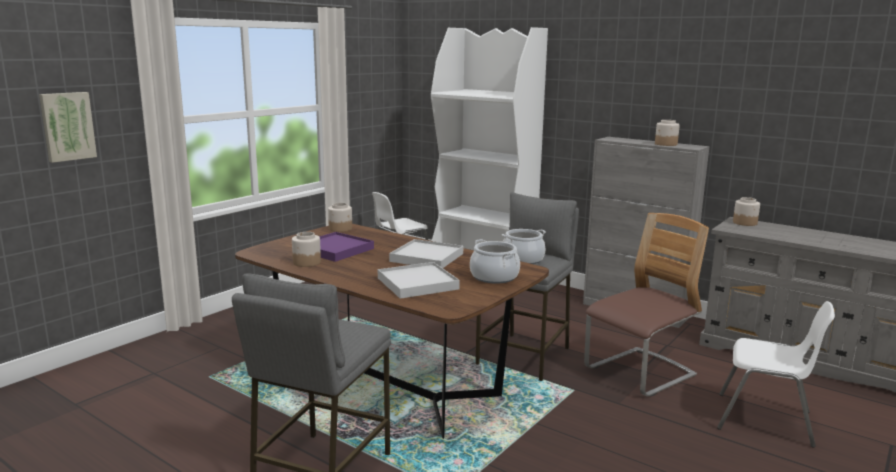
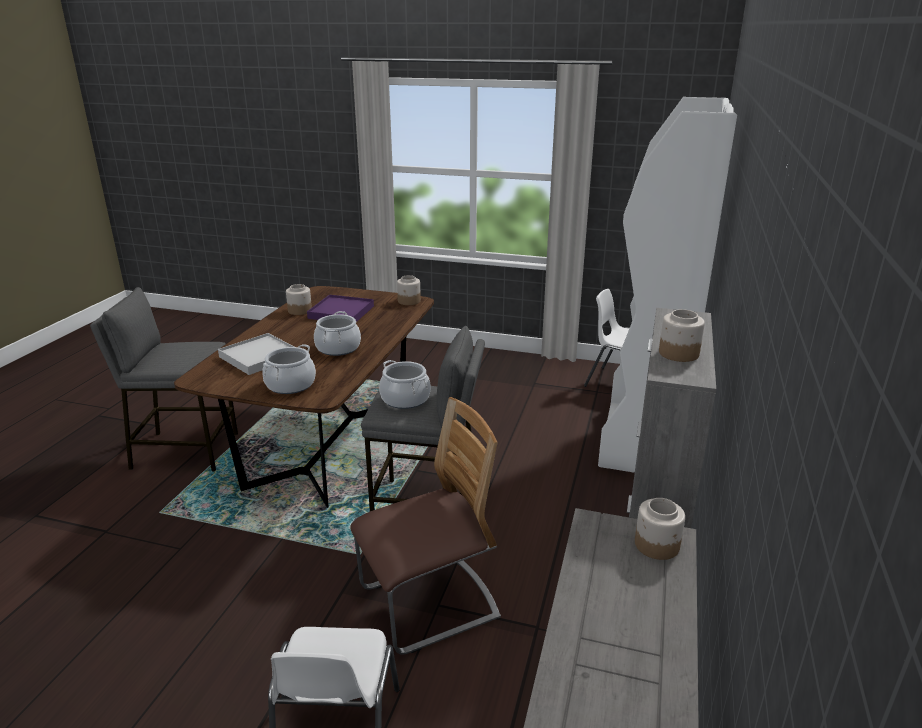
camera: 70 degrees right, 10 degrees up
picture [39,92,97,163] -> none
white tray [389,239,463,268] -> cooking pot [314,311,361,356]
chair [584,213,709,397] -> chair turned 60 degrees counterclockwise [350,397,501,655]

